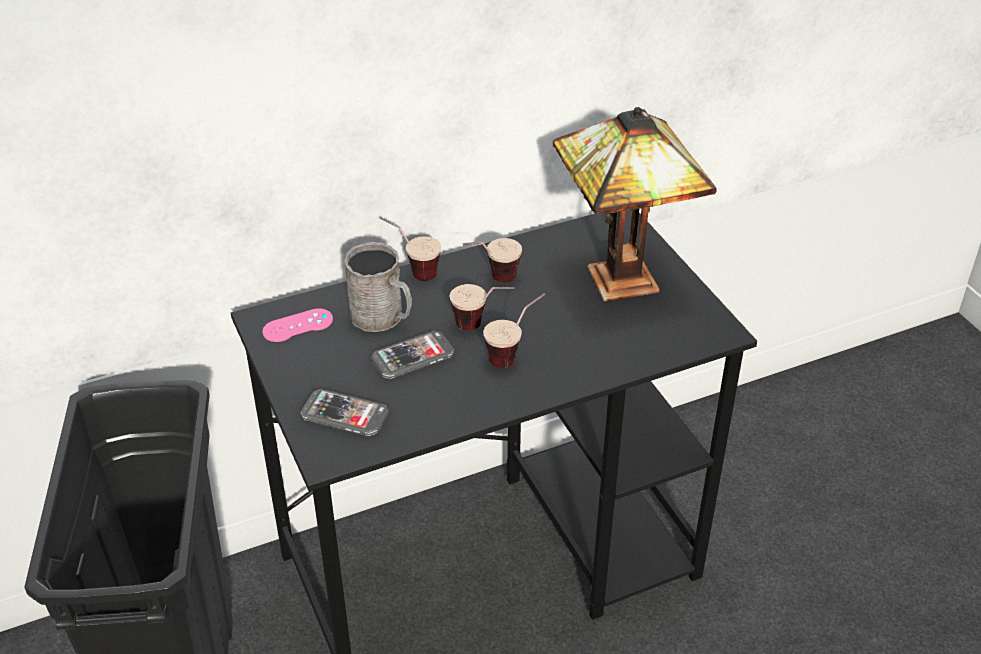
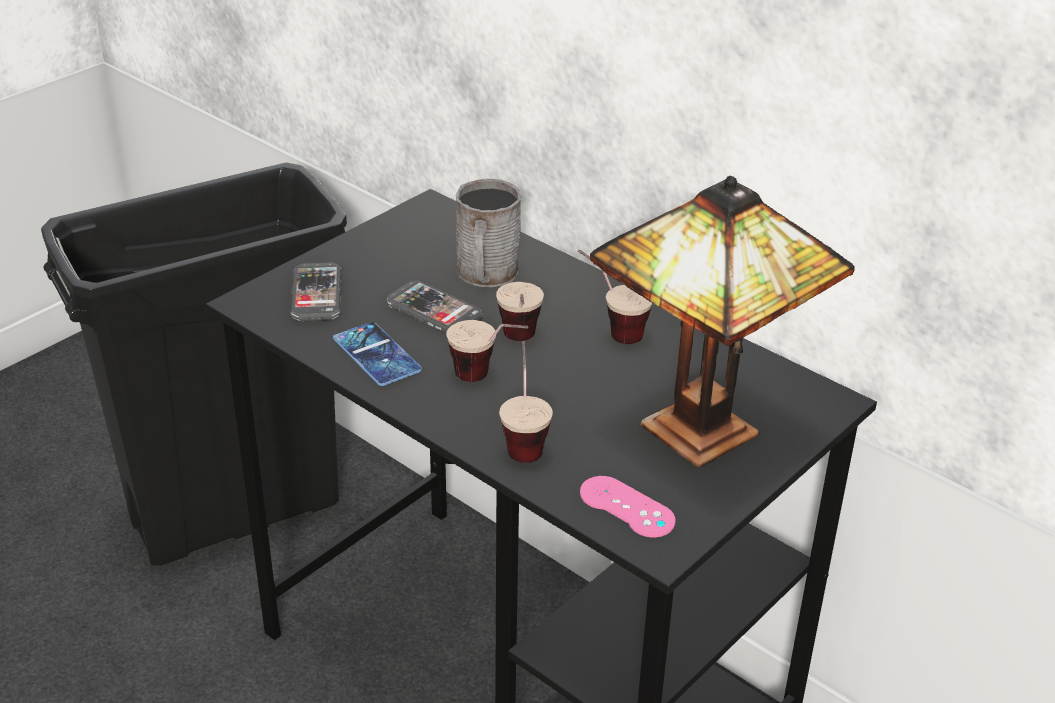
camera: 65 degrees right, 5 degrees down
pink game controller [262,308,333,342] -> pink game controller moved to [580,476,675,537]
cup [380,217,441,281] -> cup moved to [499,341,553,463]
none -> phone [333,322,422,386]

